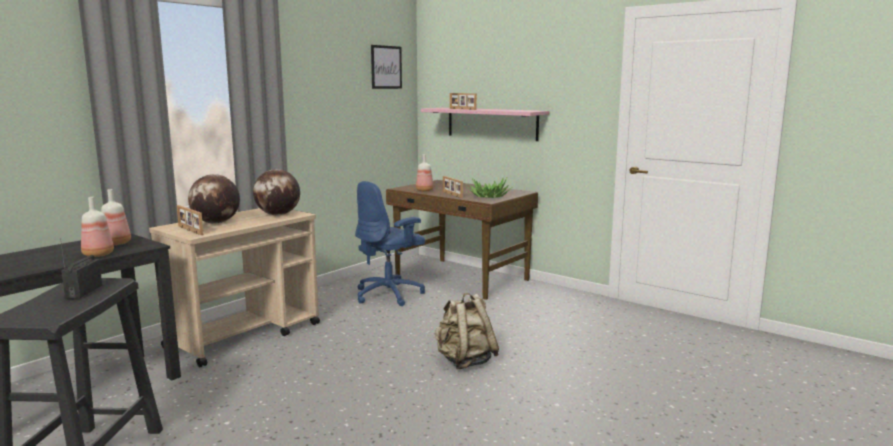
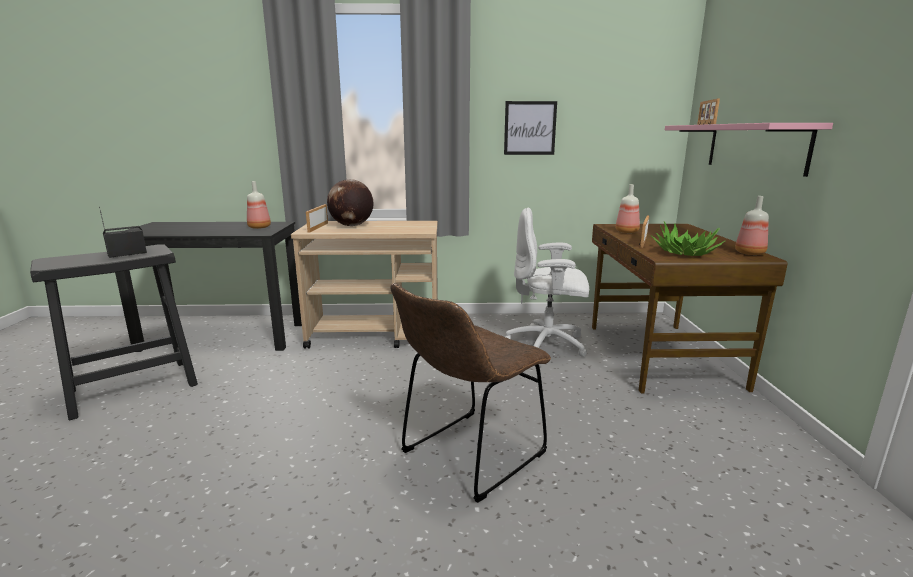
camera: 50 degrees right, 5 degrees up
bottle [81,197,114,257] -> bottle moved to [735,196,769,255]
globe [253,169,300,215] -> none
blue office chair [355,181,425,306] -> white office chair [505,208,589,357]
picture [371,45,402,89] -> picture moved to [504,101,557,155]
beige backpack [435,293,499,369] -> brown chair [390,283,551,503]

